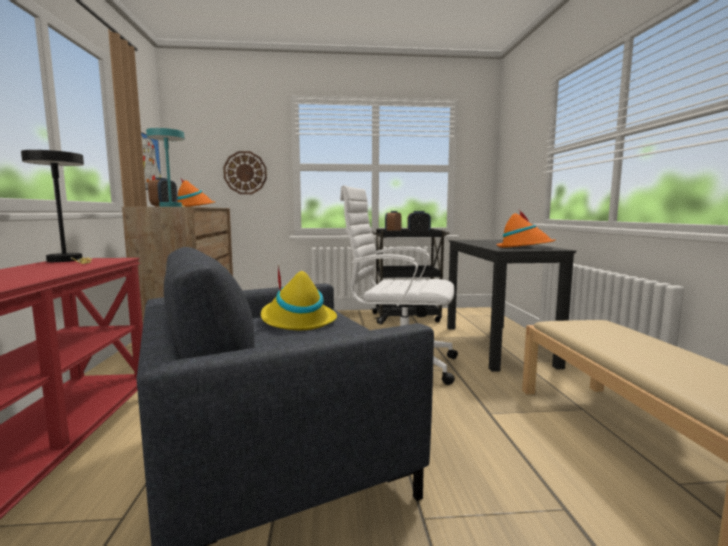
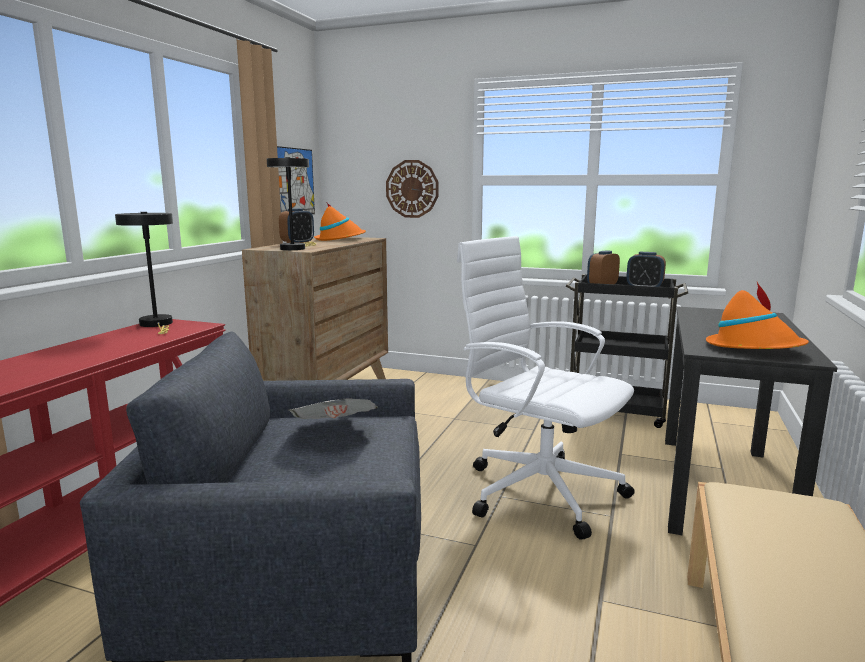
camera: 25 degrees right, 5 degrees up
turquoise table lamp [146,128,185,207] -> black table lamp [267,157,316,250]
yellow hat [261,265,337,330] -> newspaper [289,398,378,419]

